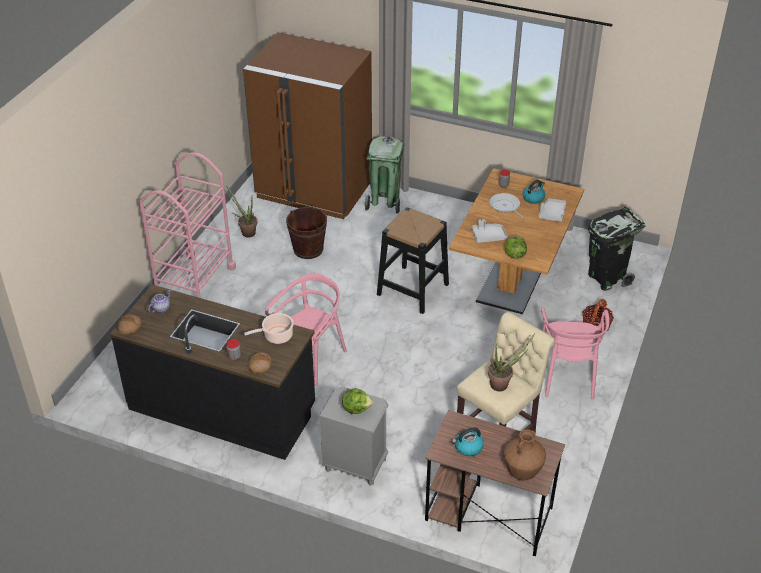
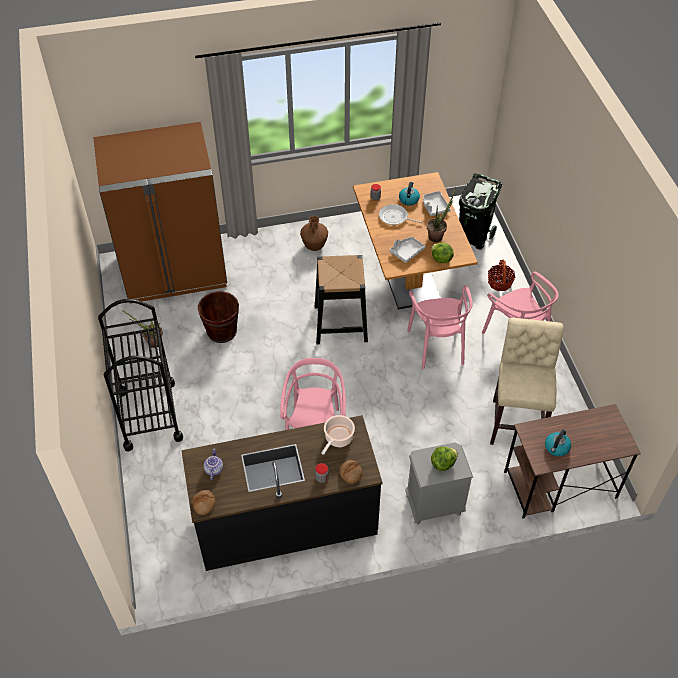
camera: 35 degrees left, 10 degrees up
pink cart [139,152,236,298] -> black cart [98,299,183,451]
green trash can [365,136,404,214] -> none
potted plant [488,334,534,391] -> potted plant moved to [427,186,456,242]
brown vase [504,429,546,481] -> brown vase moved to [300,216,328,251]
none -> pink chair [407,285,472,369]

